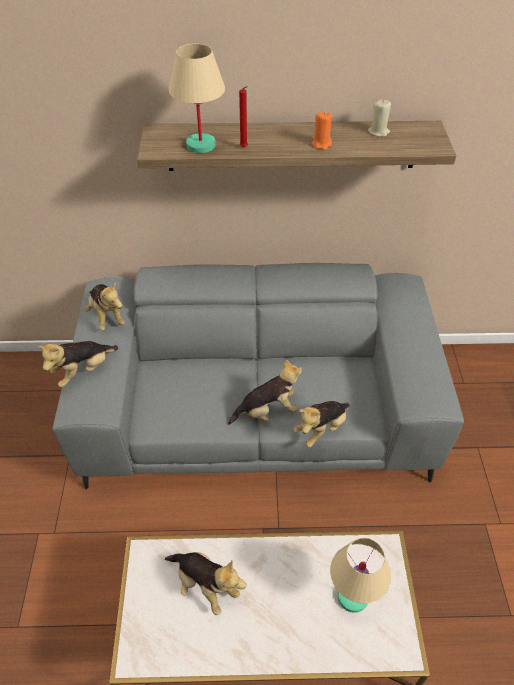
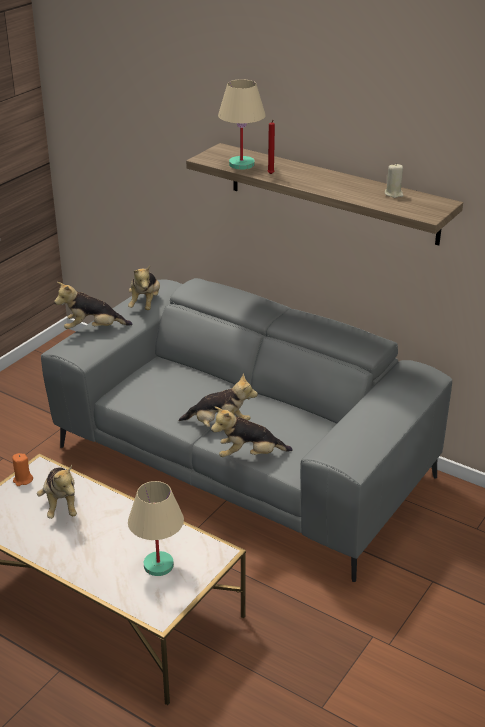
camera: 35 degrees right, 15 degrees down
orange candle [312,112,332,150] -> orange candle moved to [12,453,33,486]

